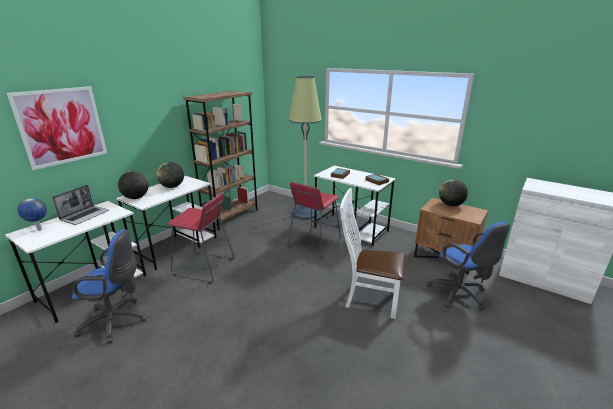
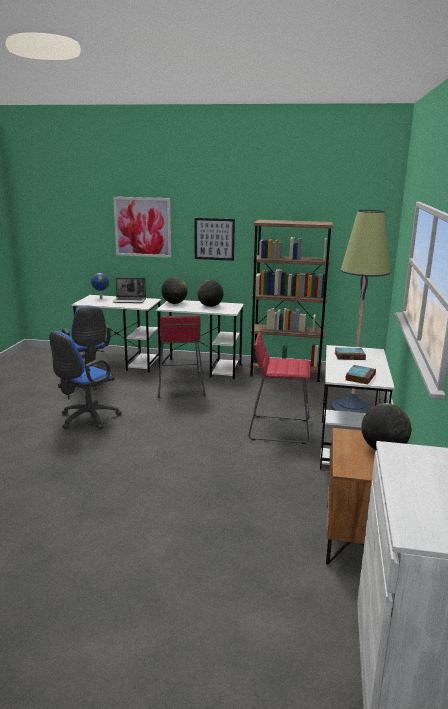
camera: 65 degrees right, 5 degrees down
white chair [340,188,405,319] -> none
blue office chair [427,222,510,311] -> blue office chair moved to [49,331,121,430]
none -> picture [194,218,235,261]

